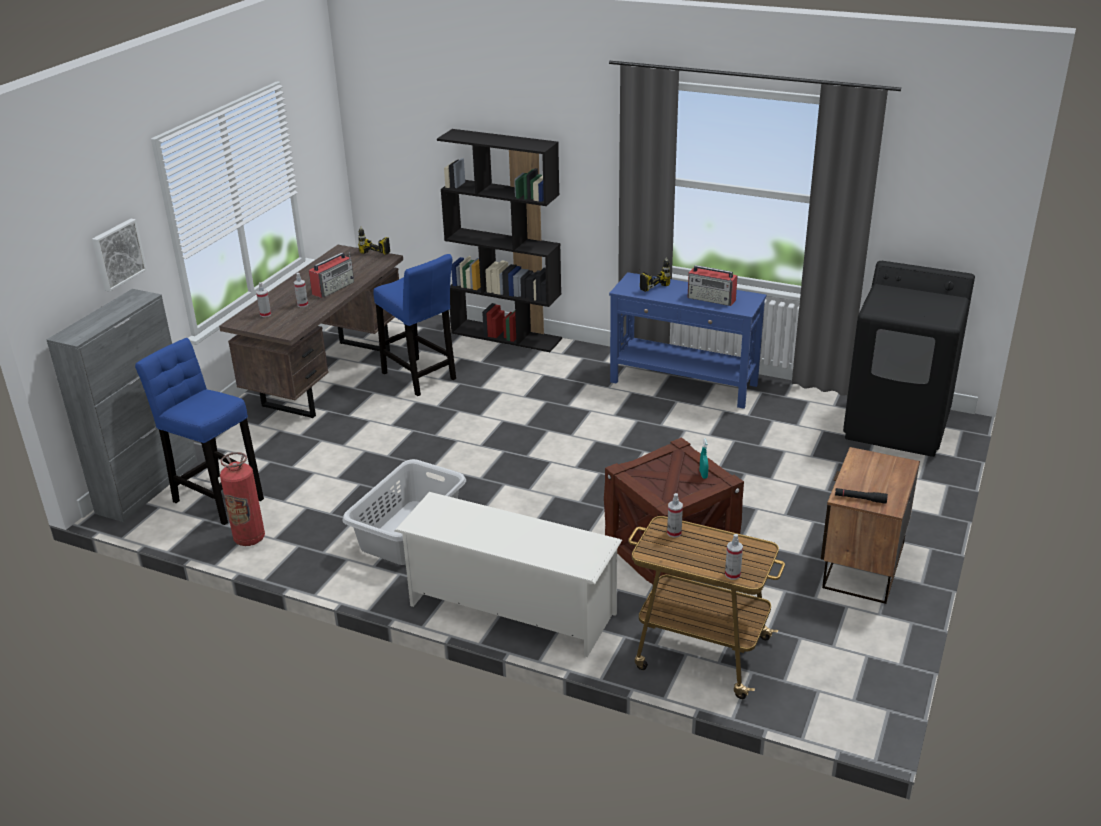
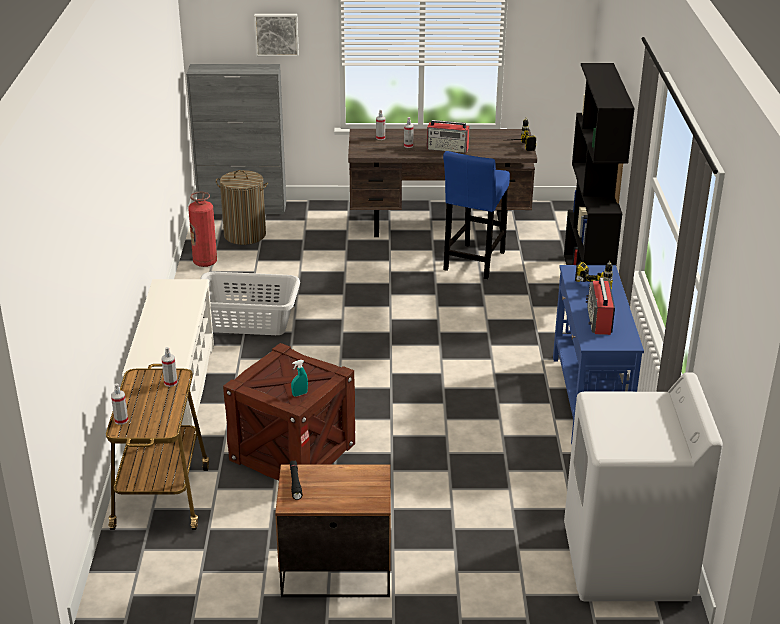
camera: 65 degrees right, 0 degrees up
blue stool [135,338,264,525] -> laundry basket [216,170,268,245]
black washing machine [843,261,975,457] -> white washing machine [564,373,723,601]

